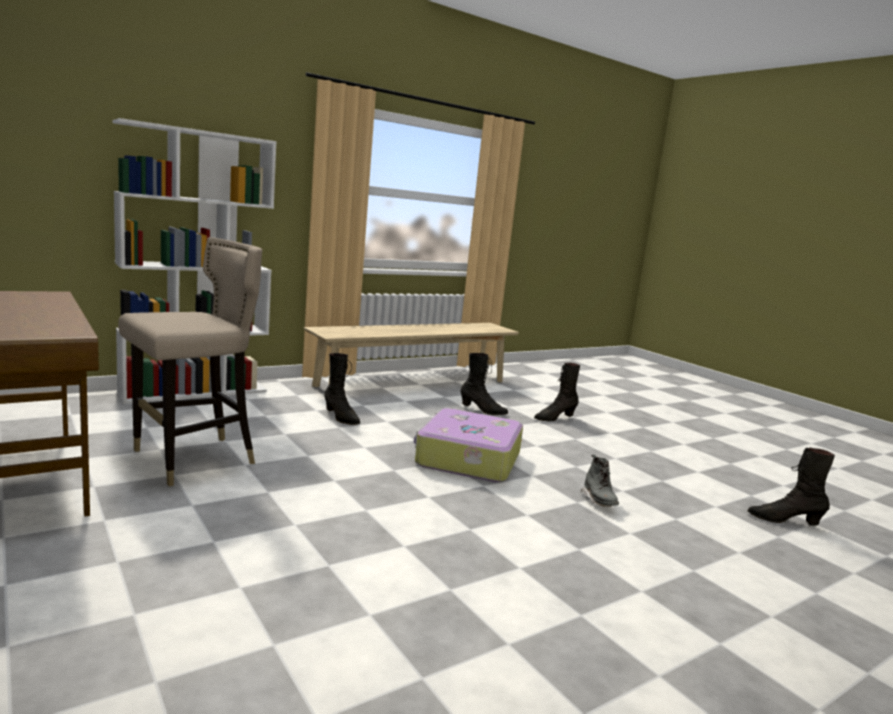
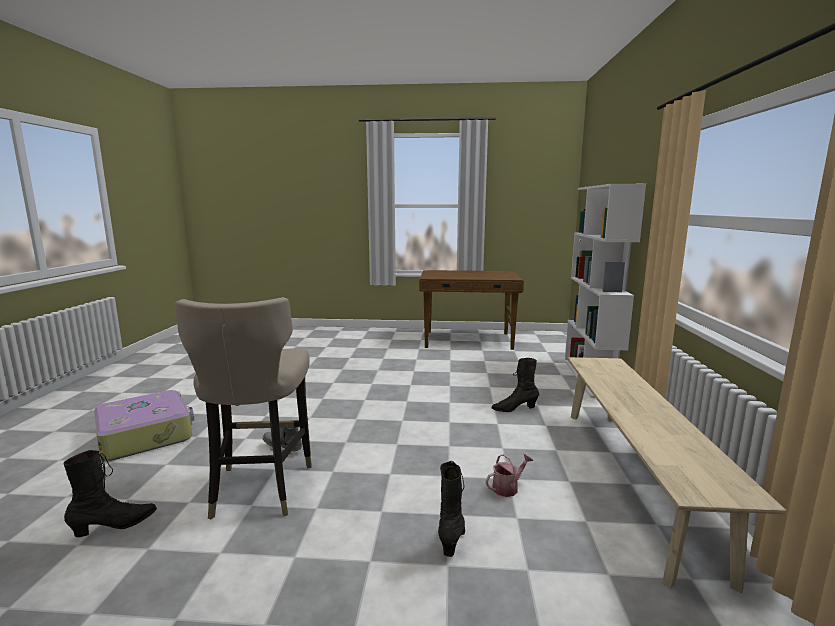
camera: 130 degrees right, 0 degrees up
beige stool [118,237,262,486] -> beige stool moved to [175,297,312,519]
suitcase [414,408,523,482] -> suitcase moved to [94,390,195,461]
black boot [460,353,508,415] -> watering can [486,454,533,497]

